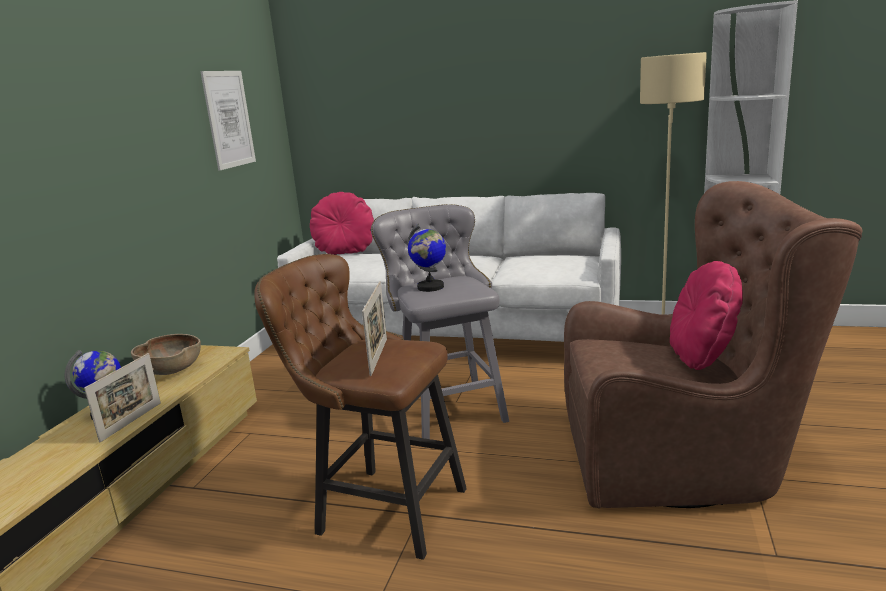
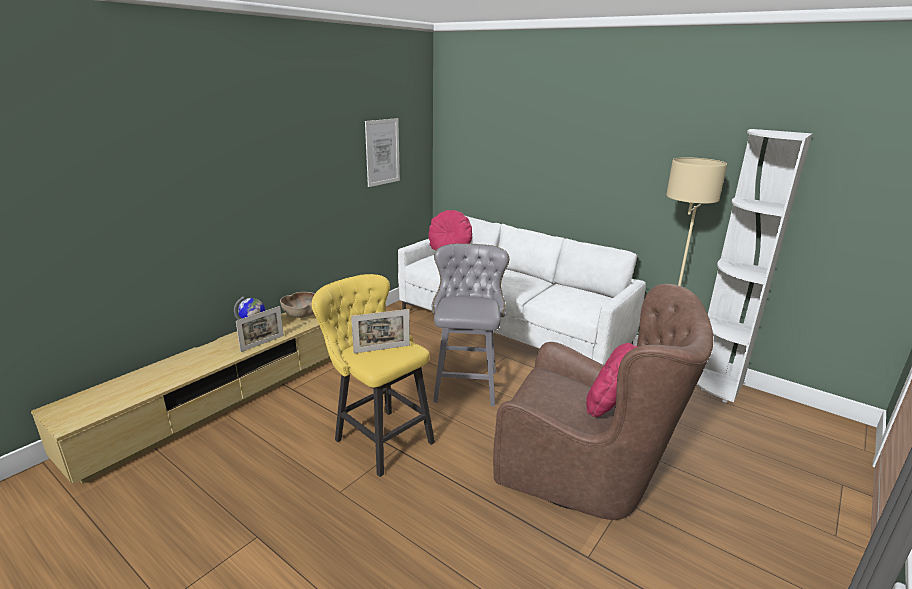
camera: 20 degrees right, 5 degrees up
brown stool [254,254,467,560] -> yellow stool [311,274,435,477]
picture frame [362,281,387,376] -> picture frame turned 45 degrees clockwise [351,309,410,353]
globe [408,224,446,292] -> none

